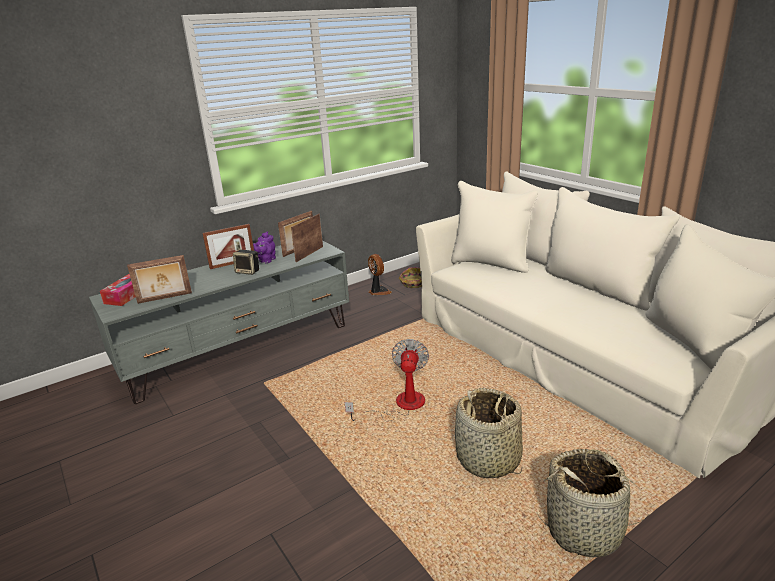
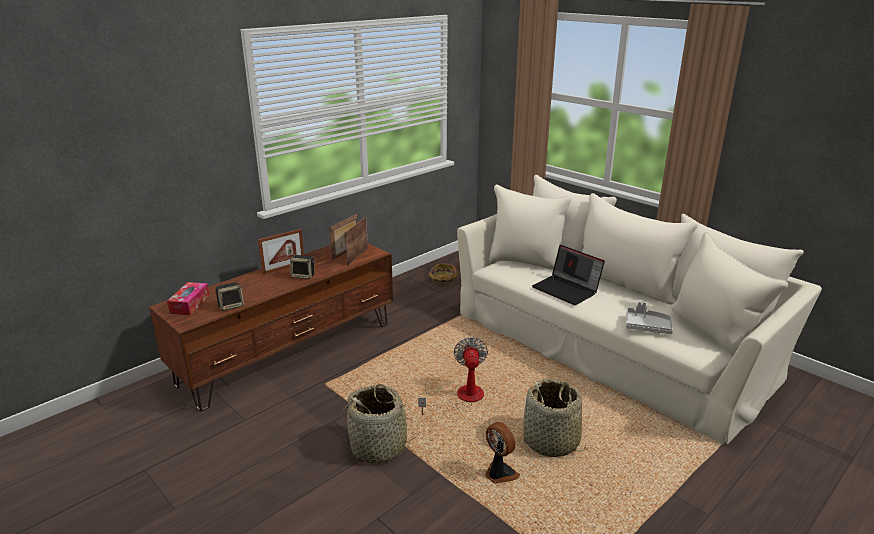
camera: 10 degrees left, 0 degrees up
grey tv stand [89,240,349,404] -> brown tv stand [149,244,393,412]
picture frame [127,255,192,304] -> speaker [215,282,244,311]
purple teapot [253,231,276,263] -> none
fan [368,254,392,295] -> fan moved to [485,422,520,484]
basket [536,449,649,557] -> basket moved to [342,384,420,464]
none -> laptop [532,245,605,305]
none -> grey tray [626,302,673,334]

